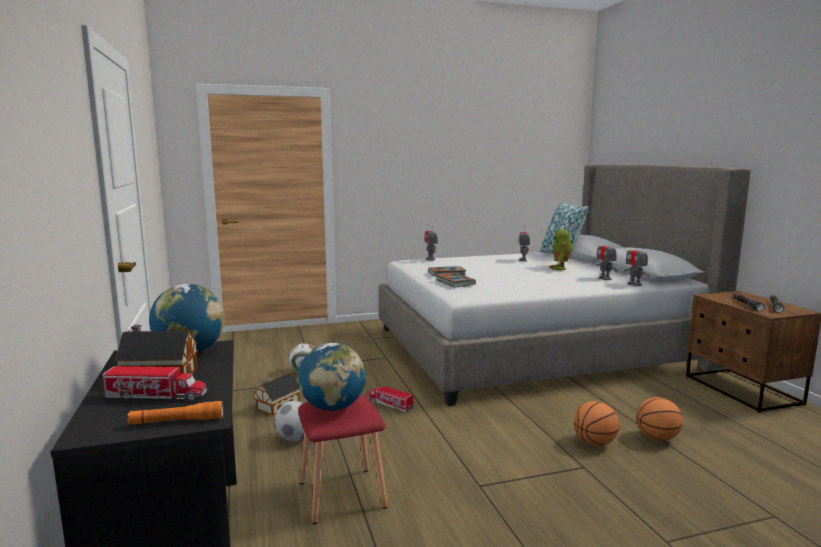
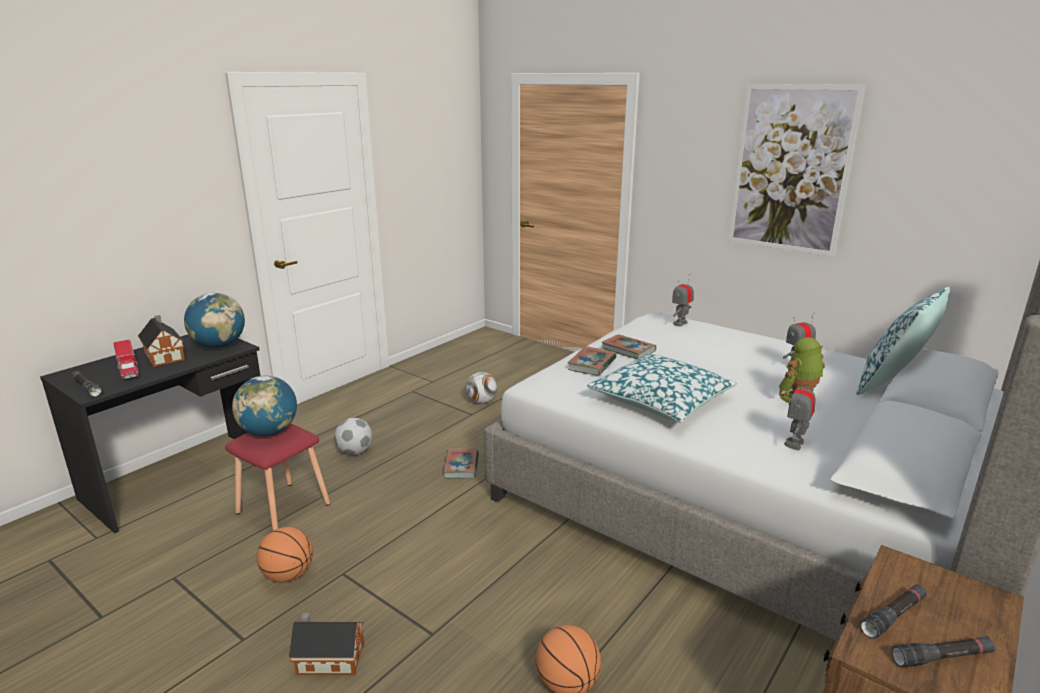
camera: 55 degrees right, 10 degrees up
orange flashlight [127,401,223,425] -> black flashlight [71,371,102,397]
toy house [253,373,301,416] -> toy house moved to [289,613,364,675]
toy truck [366,386,414,412] -> book [443,449,479,479]
basketball [574,401,619,446] -> basketball moved to [257,527,313,583]
toy robot [624,241,649,286] -> none
none -> pillow [587,354,737,423]
none -> picture [728,84,865,257]

